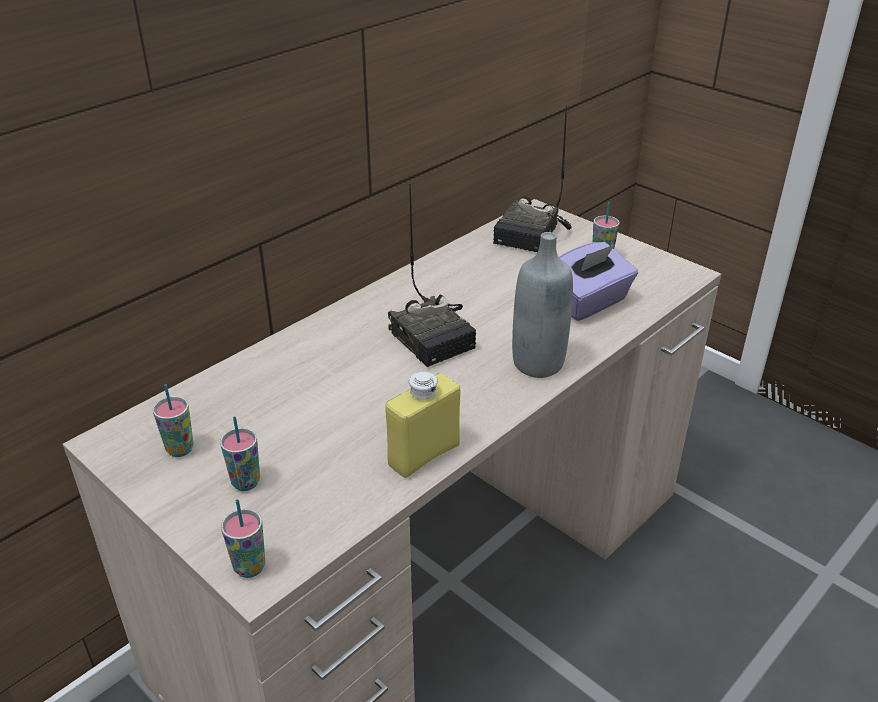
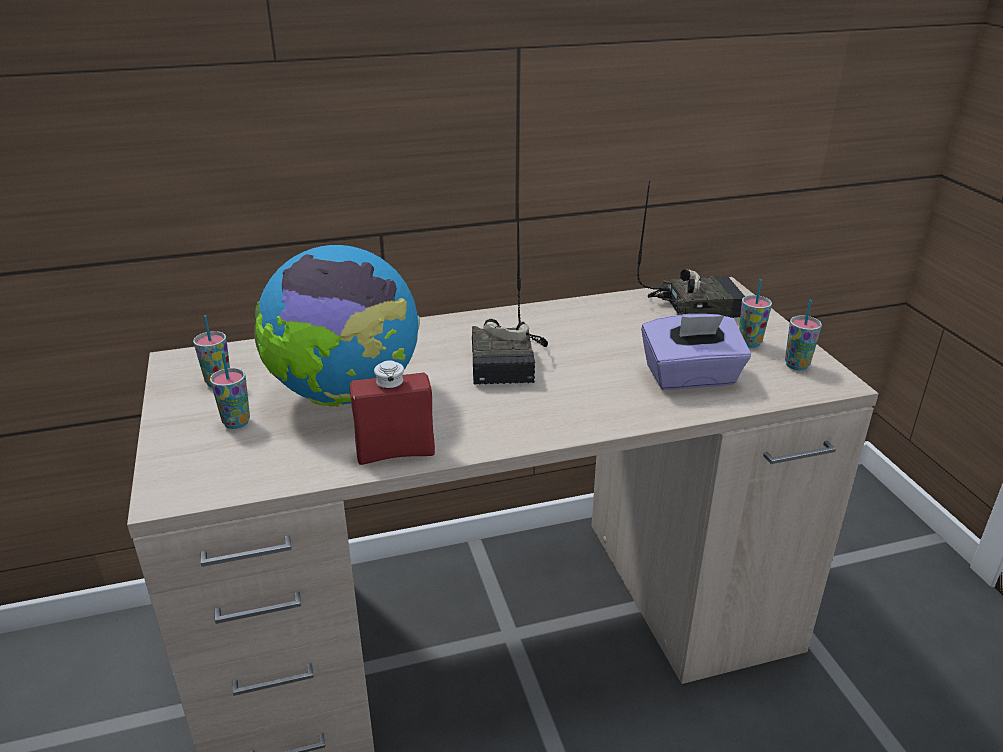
camera: 30 degrees right, 5 degrees down
cup [221,499,265,578] -> cup moved to [785,300,822,370]
yellow bottle [385,372,460,478] -> red bottle [350,360,435,465]
radio [493,105,571,252] -> radio turned 150 degrees counterclockwise [637,181,745,318]
grey bottle [512,232,573,378] -> none
none -> globe [254,245,420,407]

